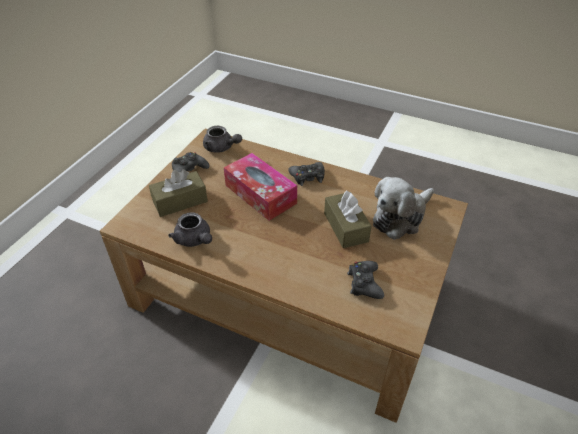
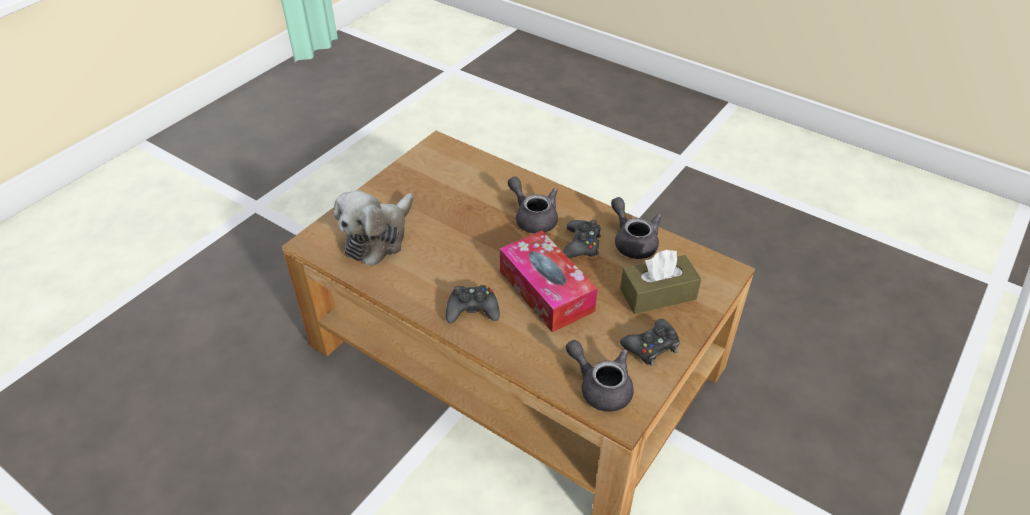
camera: 170 degrees left, 0 degrees up
brown tissue box [324,191,372,248] -> none
black game controller [347,261,384,299] -> black game controller moved to [563,220,601,258]
plush toy [373,177,434,240] -> plush toy turned 150 degrees clockwise [334,190,414,266]
none -> grey teapot [508,177,558,234]

